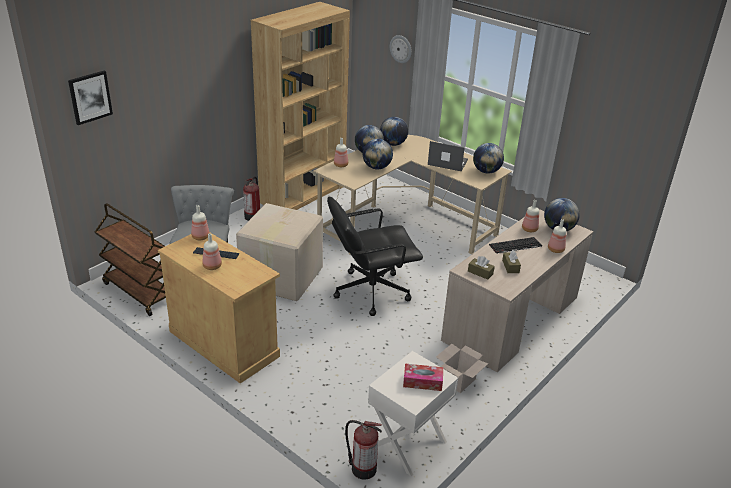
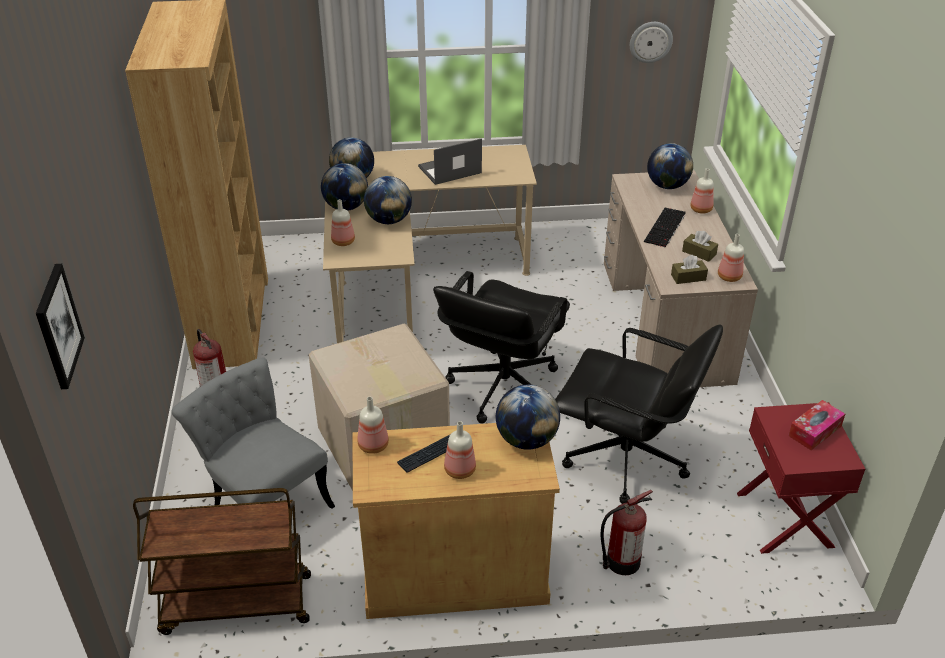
camera: 45 degrees left, 5 degrees up
fire extinguisher [345,420,382,480] -> fire extinguisher moved to [600,490,653,575]
white nightstand [368,351,458,477] -> red nightstand [737,402,865,554]
wall clock [390,35,412,63] -> wall clock moved to [630,22,673,63]
cardboard box [436,344,488,393] -> none
globe [473,143,504,174] -> globe moved to [496,385,560,450]
bottle [522,200,539,232] -> bottle moved to [718,234,744,282]
none -> black office chair [555,324,723,504]

